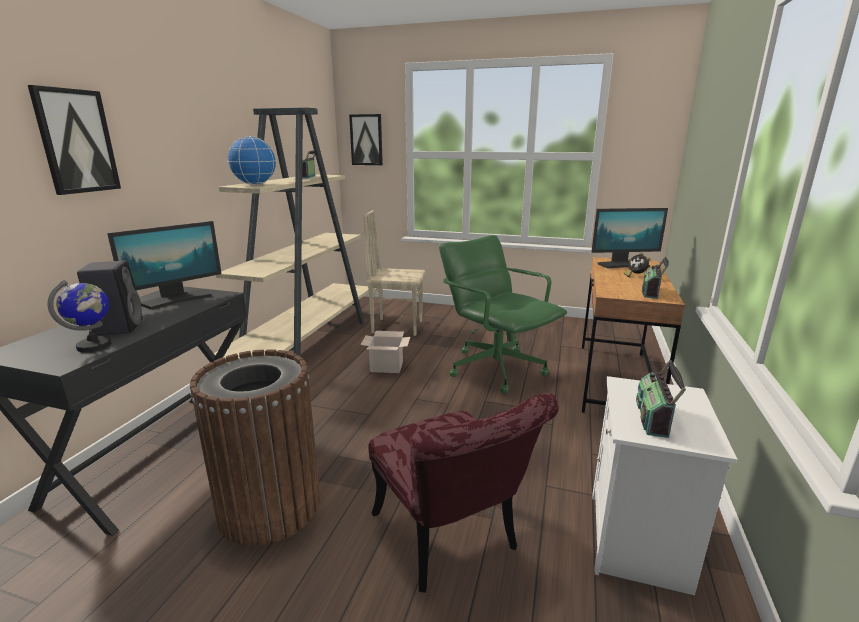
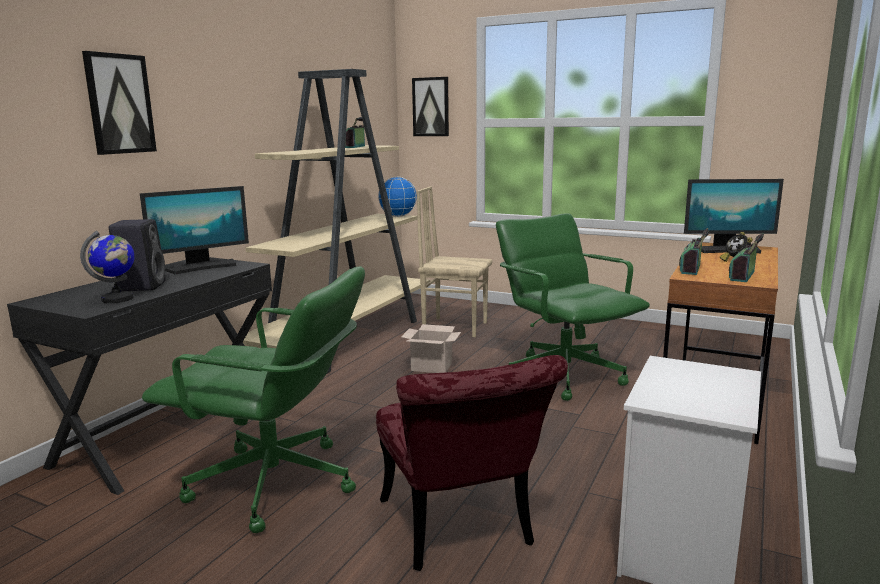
camera: 10 degrees right, 5 degrees down
brown trash can [190,349,320,546] -> green office chair [142,266,365,533]
globe [227,136,277,185] -> globe moved to [378,177,417,217]
radio [636,360,686,438] -> radio moved to [679,228,709,275]

